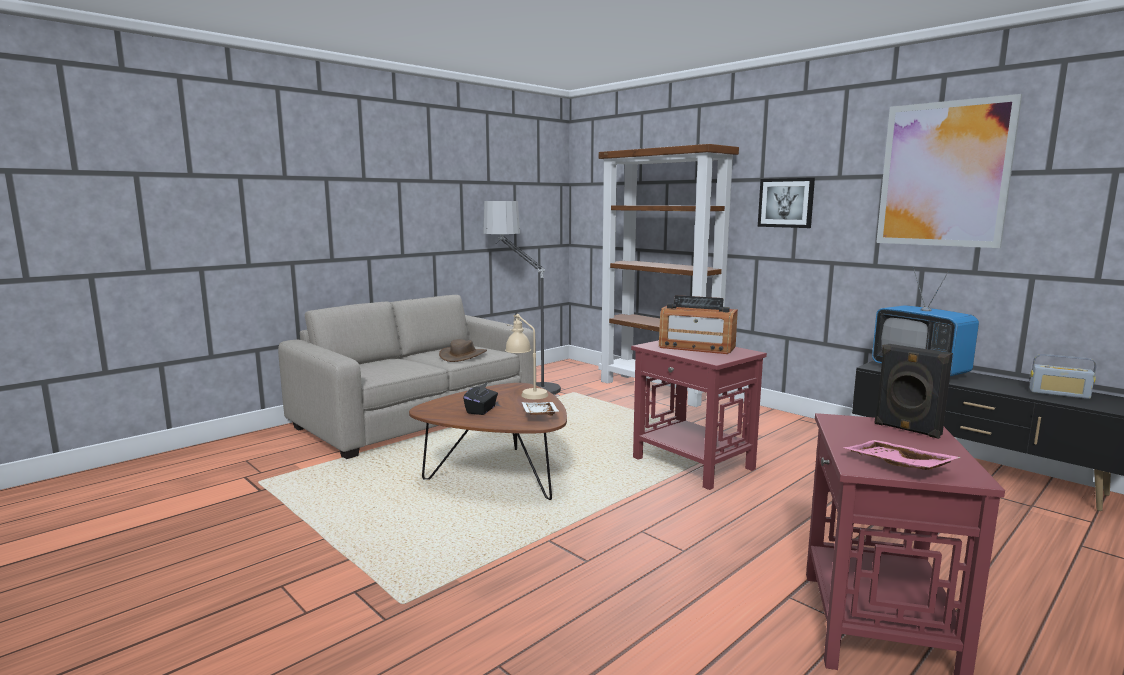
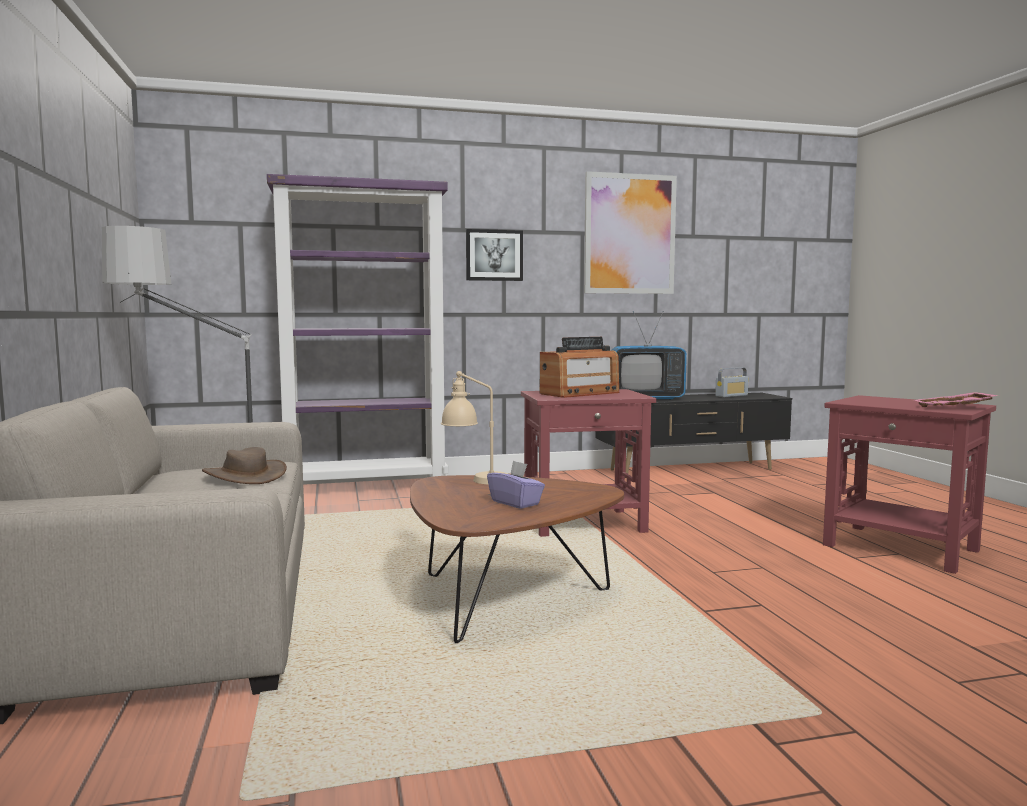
camera: 60 degrees left, 5 degrees down
black tissue box [463,382,498,415] -> purple tissue box [487,460,545,509]
white tray [522,402,560,416] -> none
brown bookcase [599,144,739,407] -> purple bookcase [267,174,448,481]
black speaker [874,344,953,439] -> none

